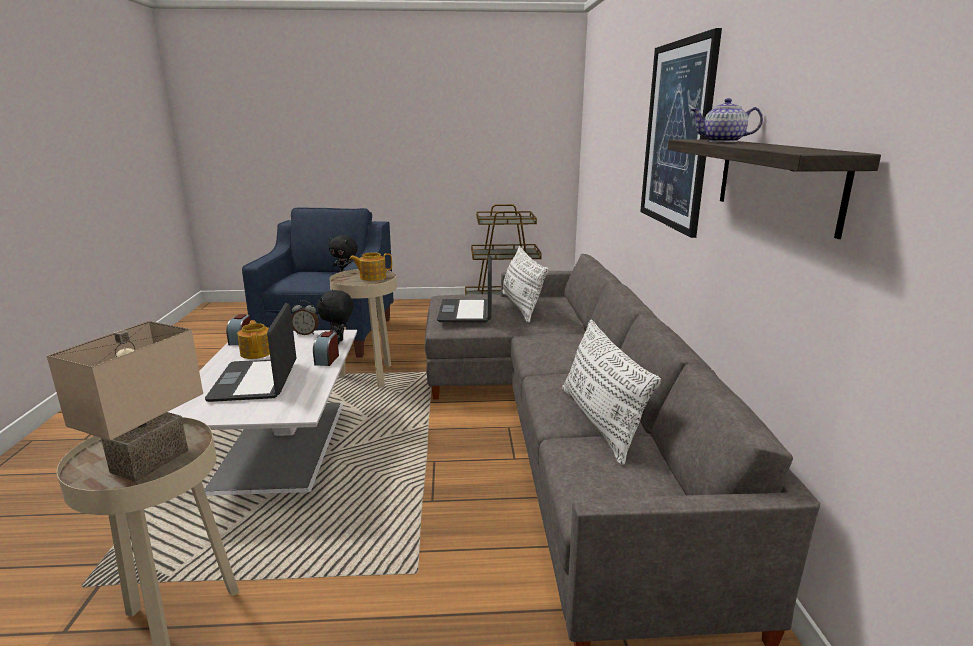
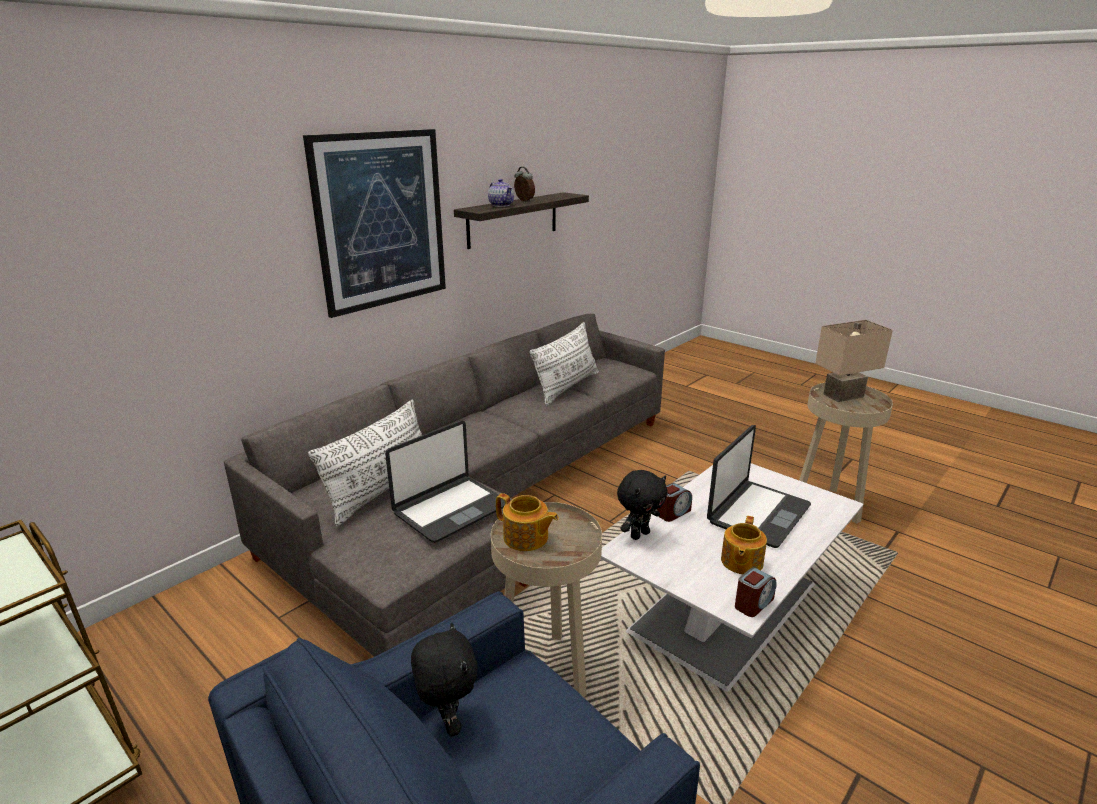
camera: 135 degrees left, 5 degrees up
alarm clock [292,300,319,335] -> alarm clock moved to [514,167,535,201]

